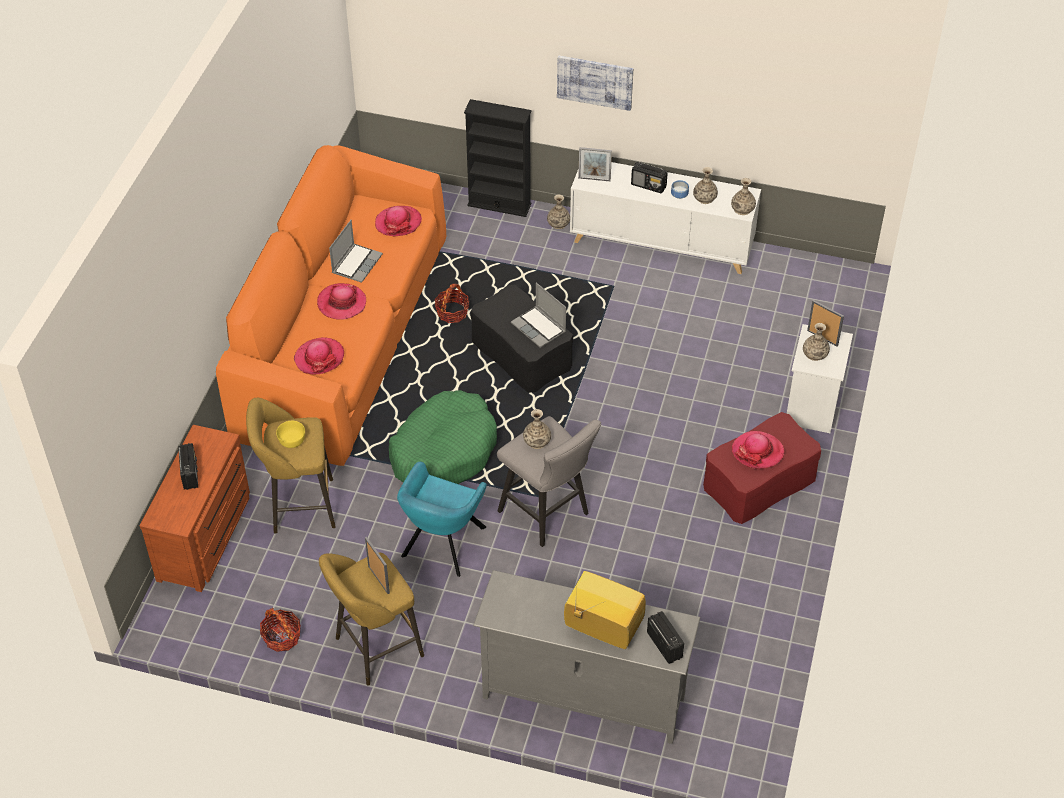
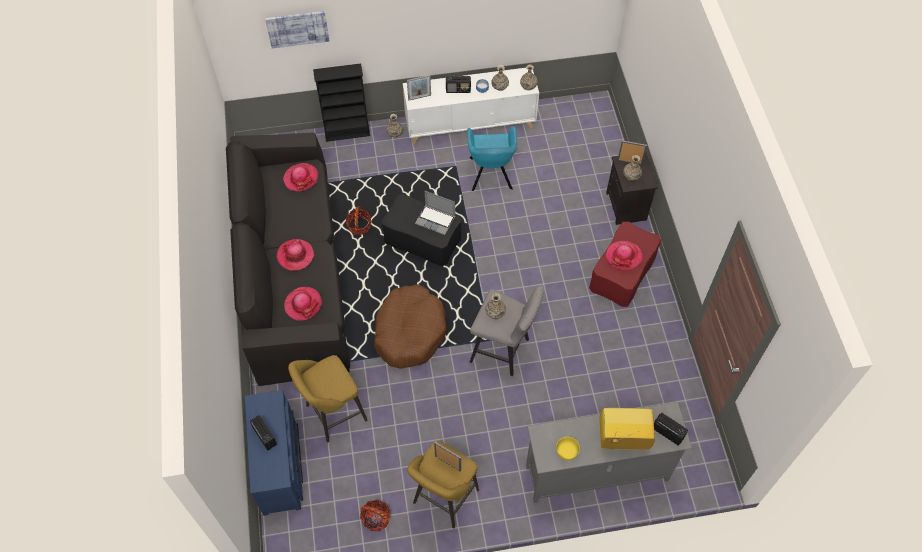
camera: 25 degrees left, 10 degrees up
brown dresser [139,425,250,592] -> blue dresser [244,390,303,516]
orange sofa [216,145,446,466] -> black sofa [226,133,350,386]
yellow bowl [276,421,305,448] -> yellow bowl moved to [556,437,580,460]
laptop [329,220,383,283] -> none
green dog bed [389,390,497,484] -> brown dog bed [374,284,447,368]
turquoise armchair [397,462,487,577] -> turquoise armchair moved to [467,126,517,191]
picture [557,55,633,111] -> picture moved to [265,11,329,48]
white nightstand [787,324,853,433] -> black nightstand [606,152,658,225]

